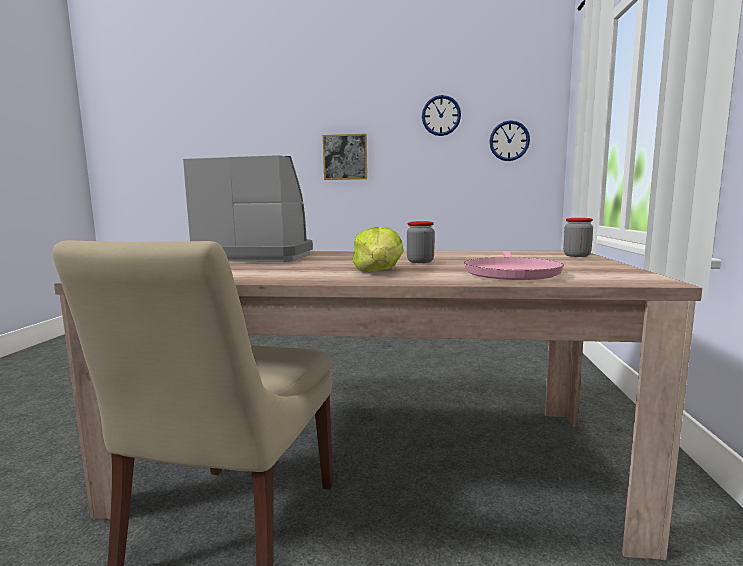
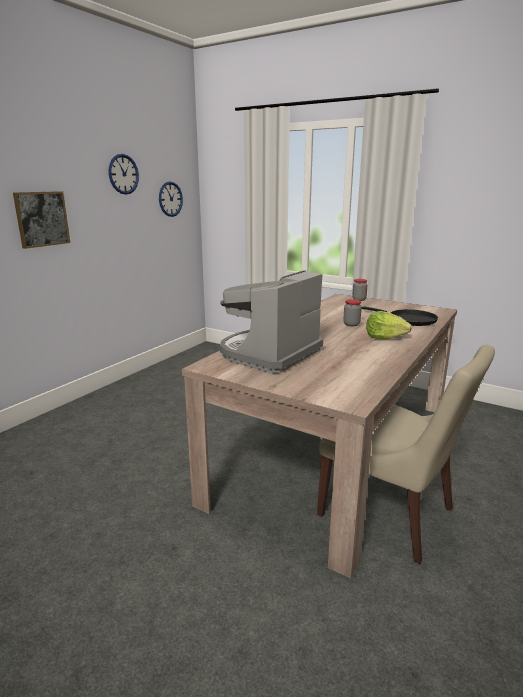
camera: 65 degrees left, 10 degrees up
pink frying pan [464,251,564,280] -> black frying pan [362,306,438,326]

